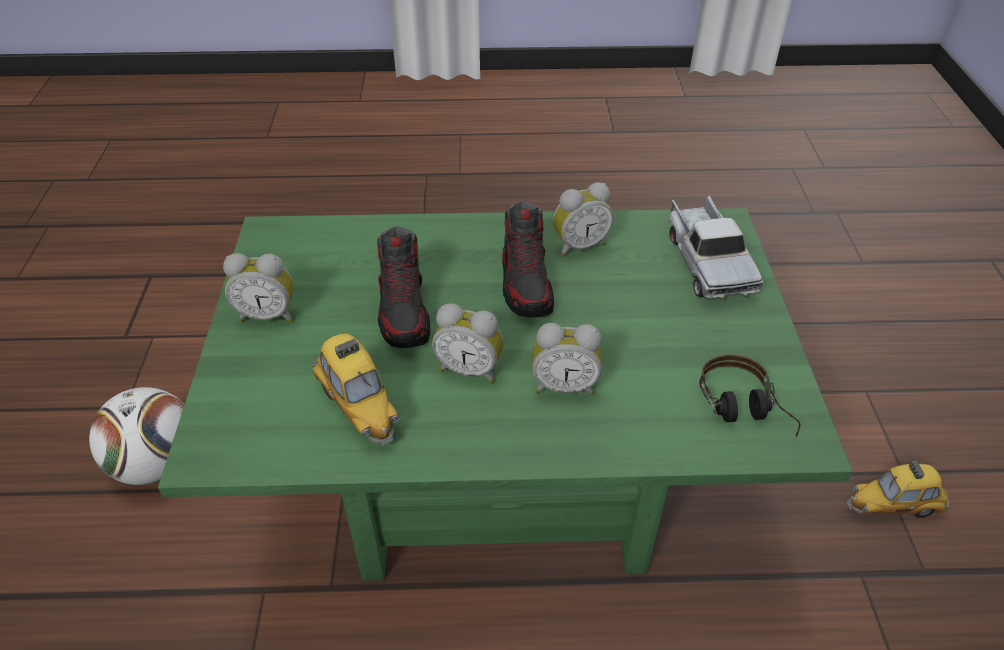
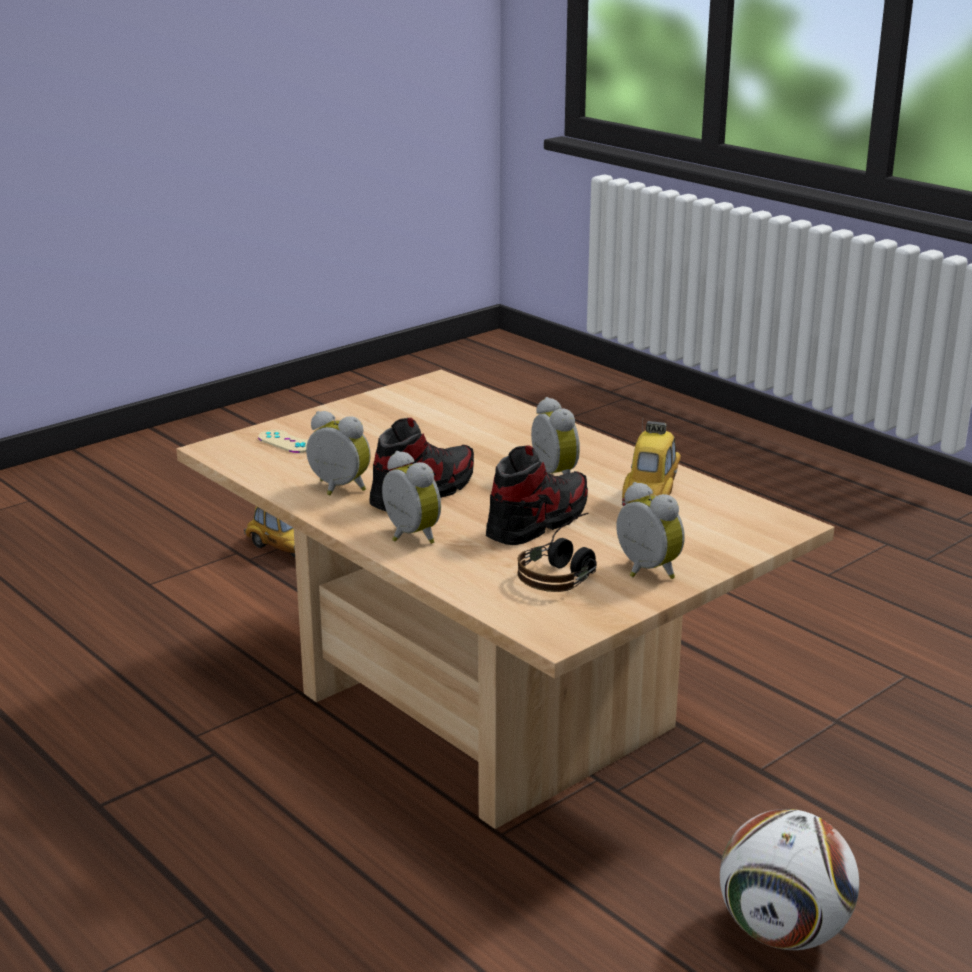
camera: 130 degrees left, 20 degrees down
green coffee table [158,208,853,581] -> beige coffee table [176,370,835,829]
alarm clock [532,323,602,396] -> alarm clock moved to [382,451,441,544]
toy truck [668,196,763,300] -> beige game controller [258,430,308,453]
headphones [699,355,801,437] -> headphones moved to [517,513,597,592]

